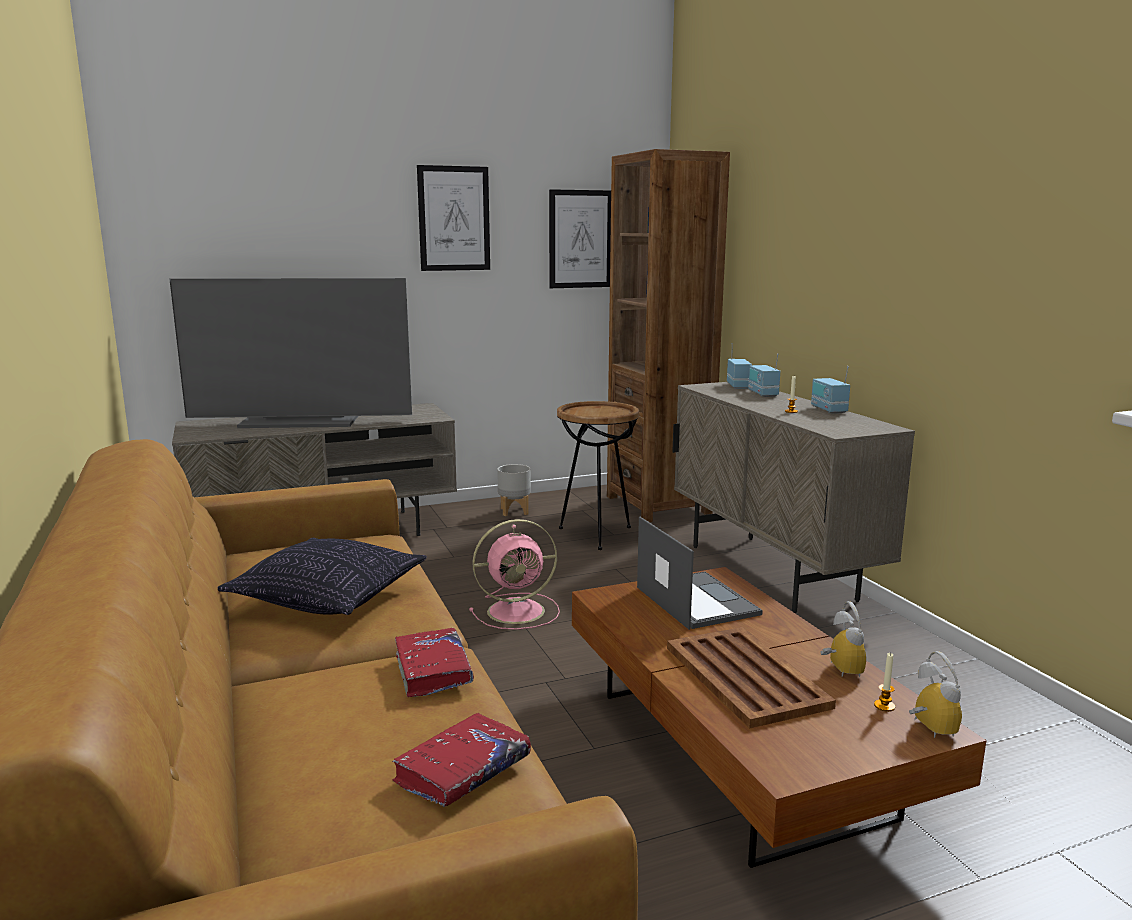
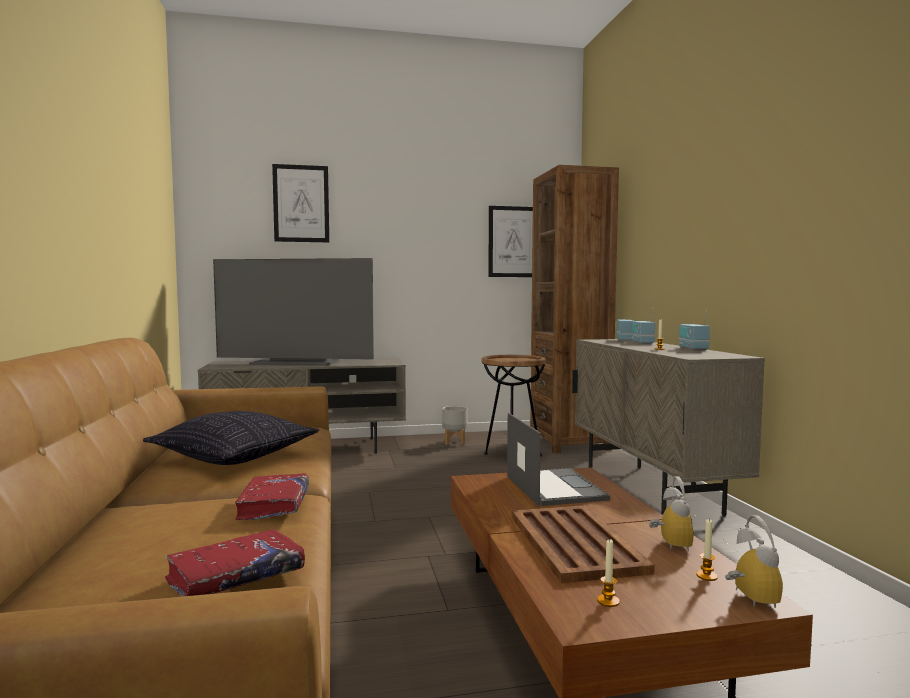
camera: 10 degrees right, 10 degrees down
picture [417,165,490,271] -> picture moved to [272,164,329,242]
pink fan [469,519,560,630] -> none
none -> candle [597,539,620,607]

